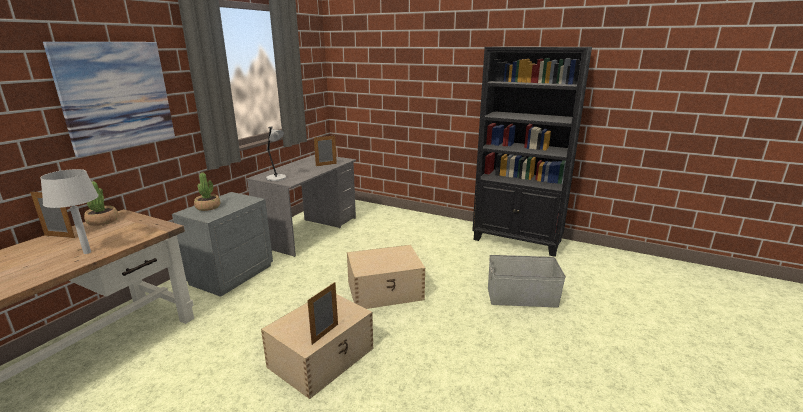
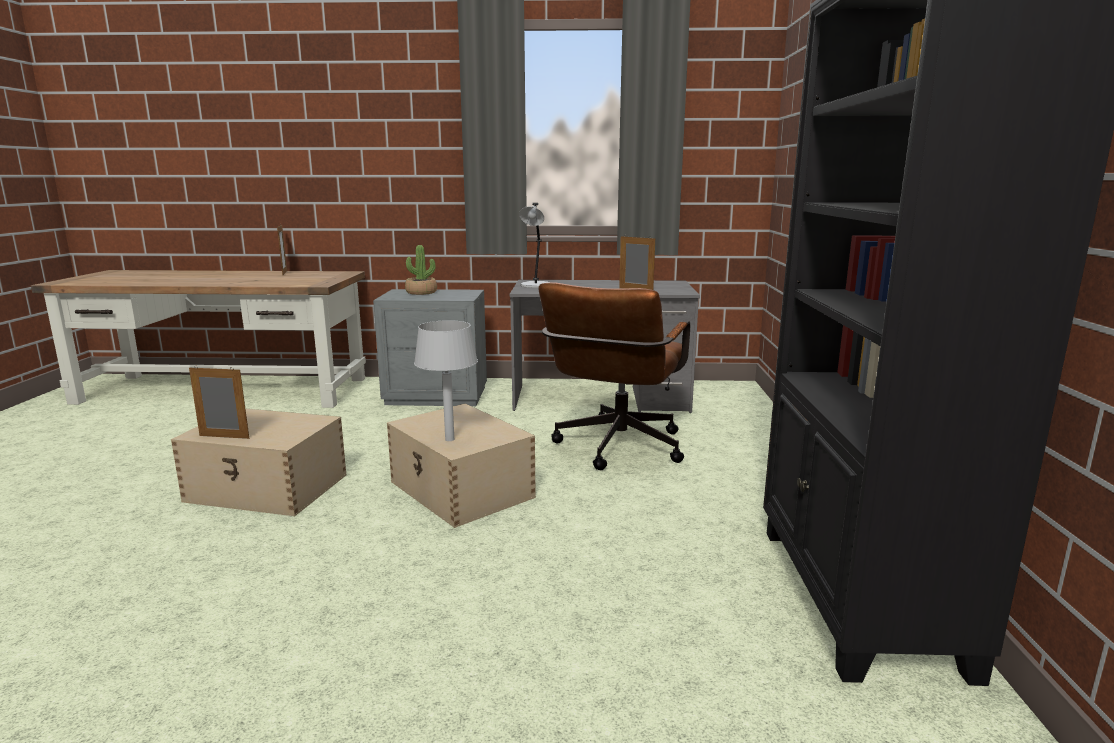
camera: 65 degrees right, 5 degrees down
grey table lamp [40,169,99,254] -> grey table lamp moved to [414,320,478,441]
picture [43,42,175,157] -> none
potted plant [84,182,118,226] -> none
grey storage box [488,255,566,308] -> none
none -> brown office chair [539,282,690,470]

